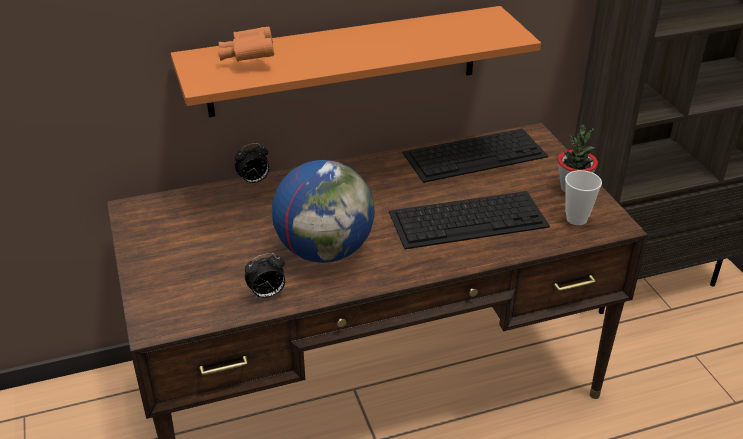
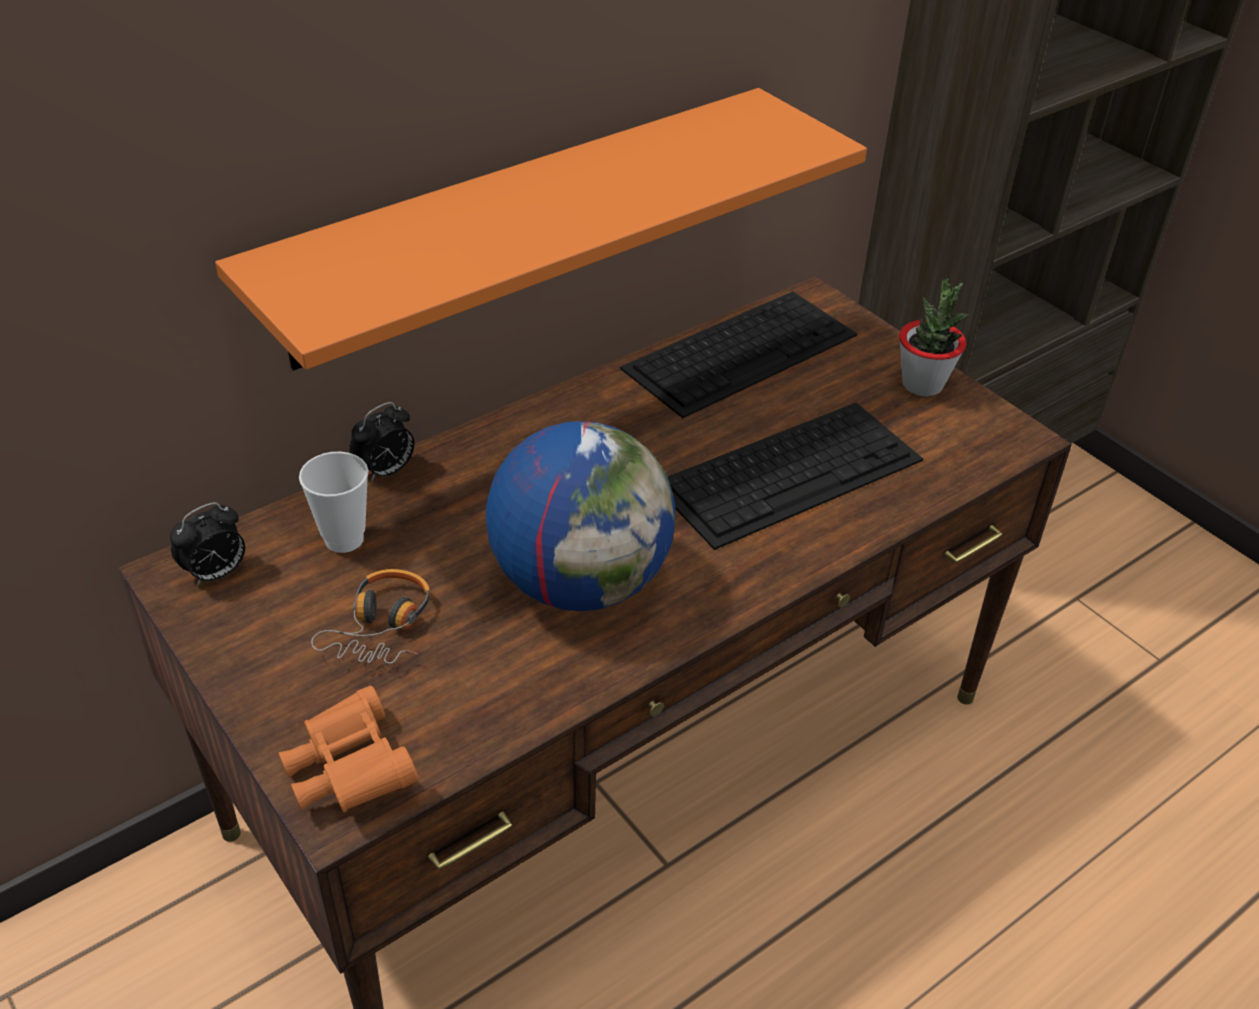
camera: 20 degrees left, 5 degrees up
orange binoculars [218,27,274,61] -> orange binoculars moved to [279,686,418,812]
alarm clock [245,253,285,299] -> alarm clock moved to [170,502,245,586]
cup [565,170,602,225] -> cup moved to [299,452,368,553]
none -> headphones [311,569,430,664]

